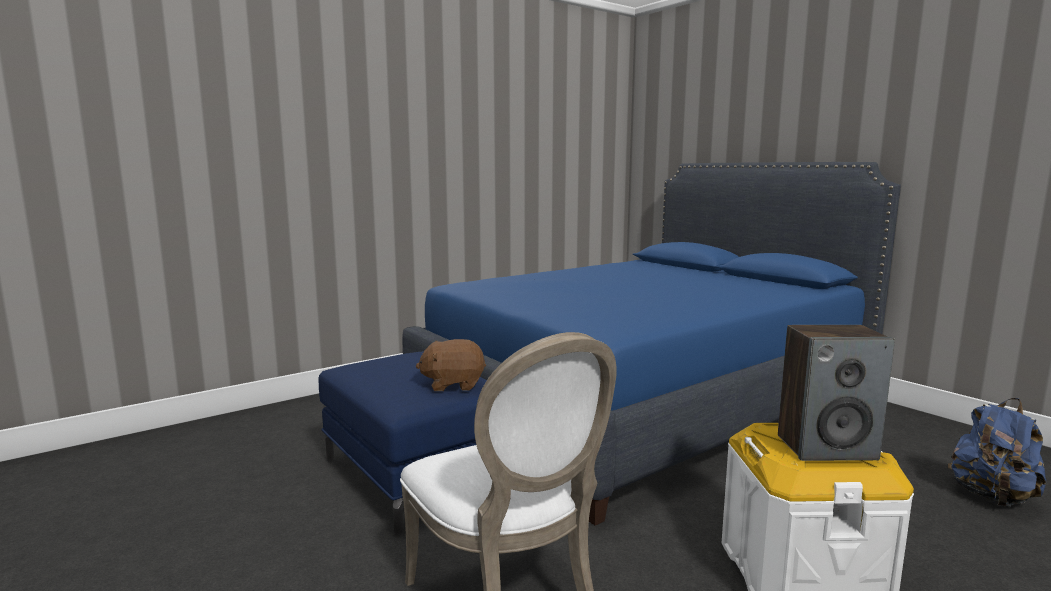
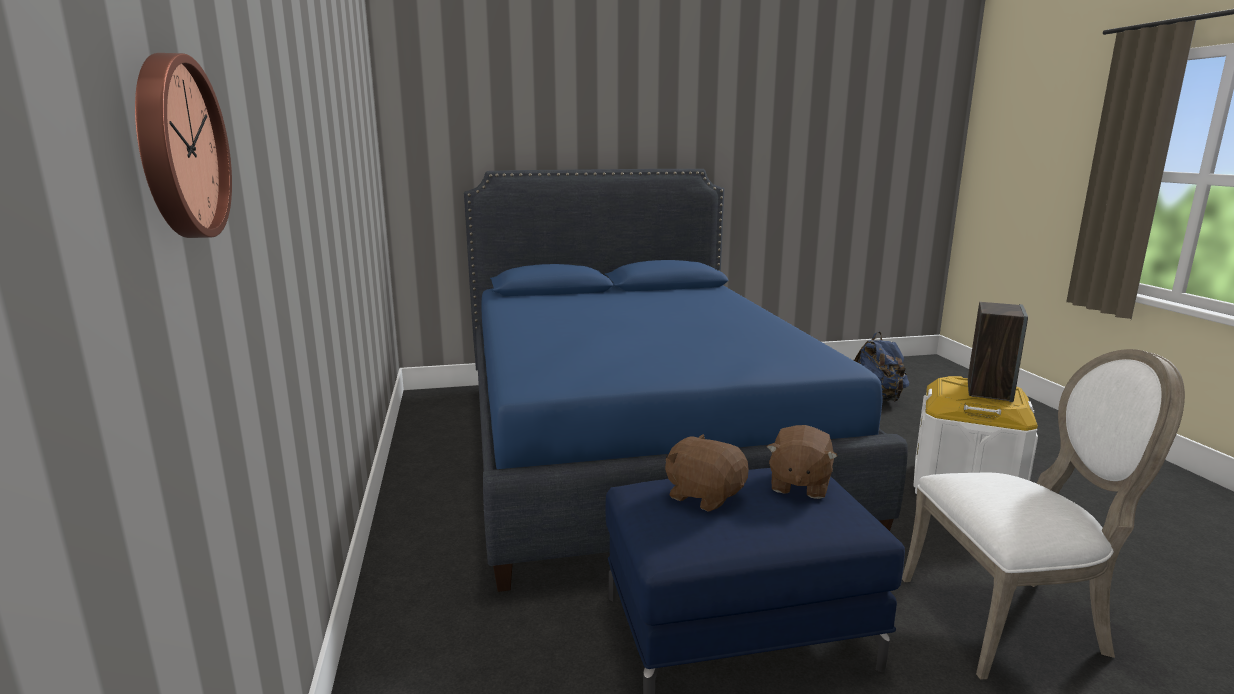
camera: 65 degrees left, 5 degrees up
none -> wall clock [135,53,232,238]
none -> brown plush toy [665,434,748,512]

